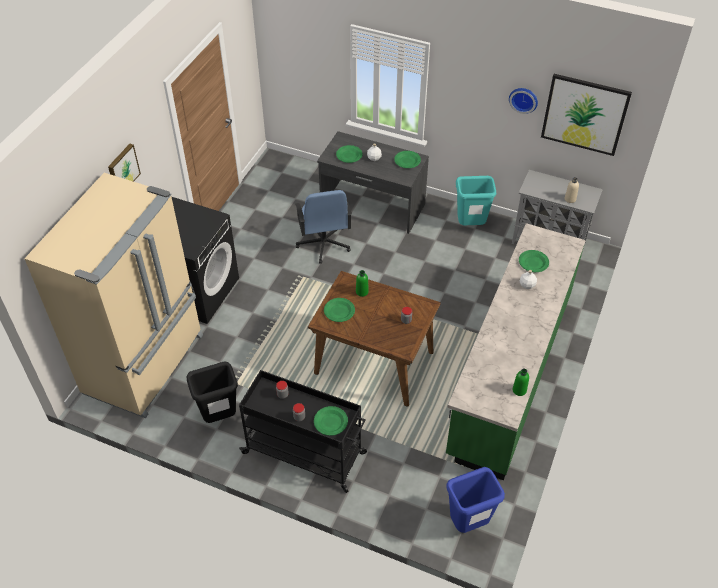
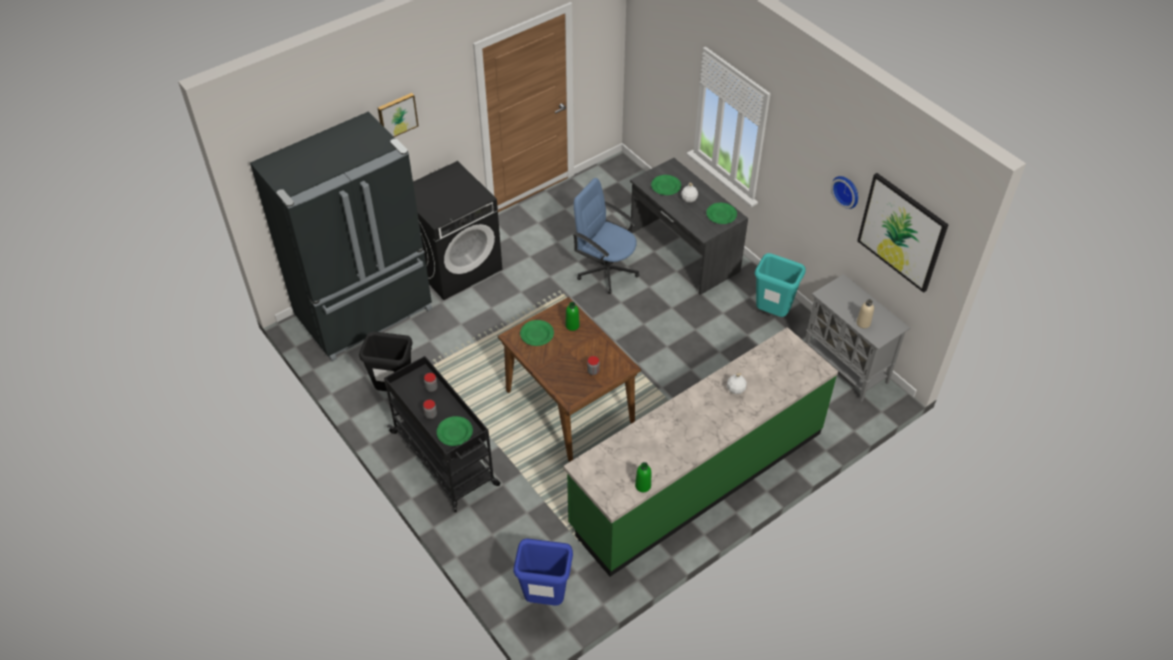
camera: 30 degrees right, 0 degrees up
beige fridge [24,173,203,418] -> black fridge [250,112,432,361]
blue office chair [295,190,352,264] -> blue office chair turned 105 degrees clockwise [572,178,639,294]
green plate [519,250,549,272] -> none

